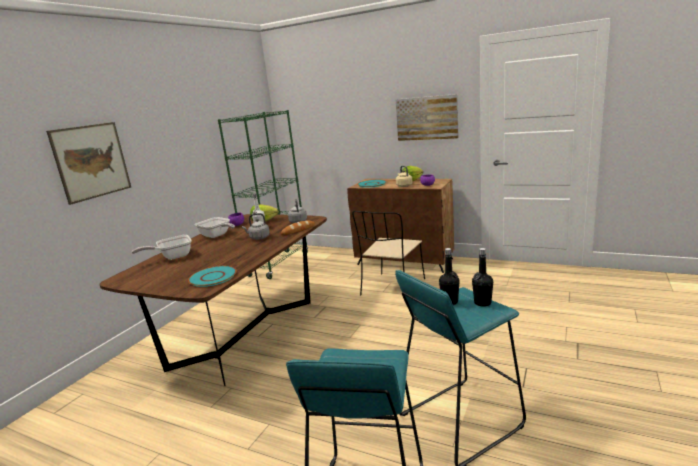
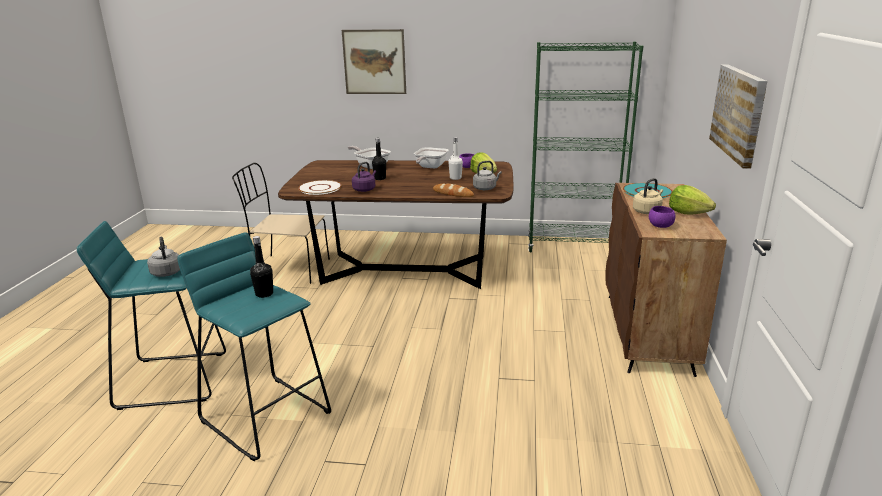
camera: 70 degrees right, 5 degrees up
turquoise plate [188,266,237,287] -> white plate [298,180,342,195]
grey kettle [242,213,270,240] -> grey kettle moved to [147,237,180,277]
beige chair [352,211,425,296] -> beige chair moved to [232,163,330,284]
black bottle [472,248,493,307] -> black bottle moved to [372,138,386,180]
none -> purple kettle [352,162,376,192]

